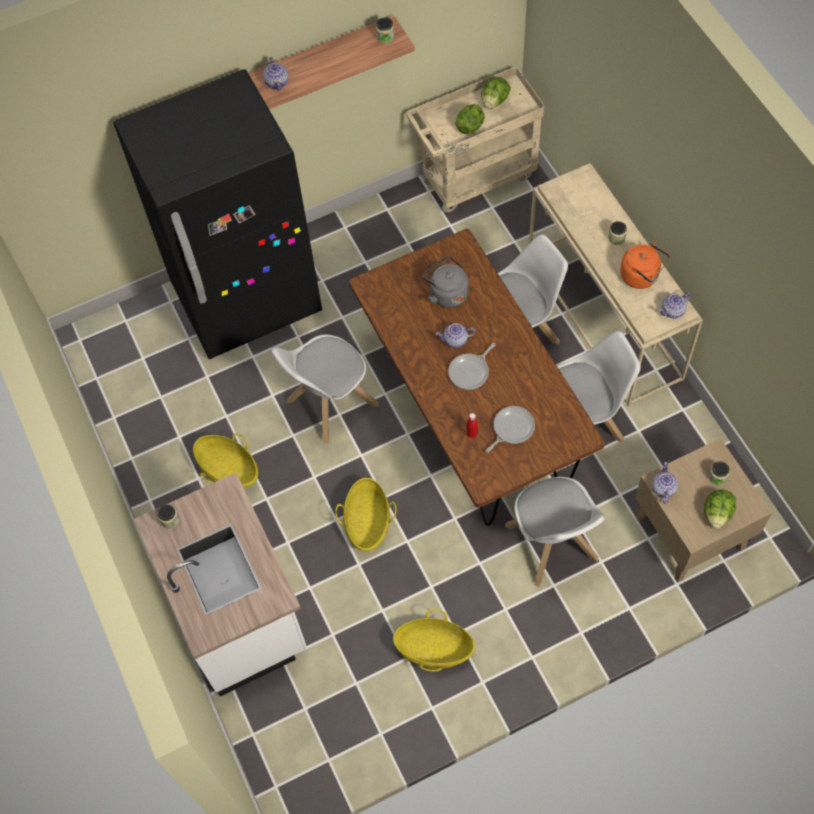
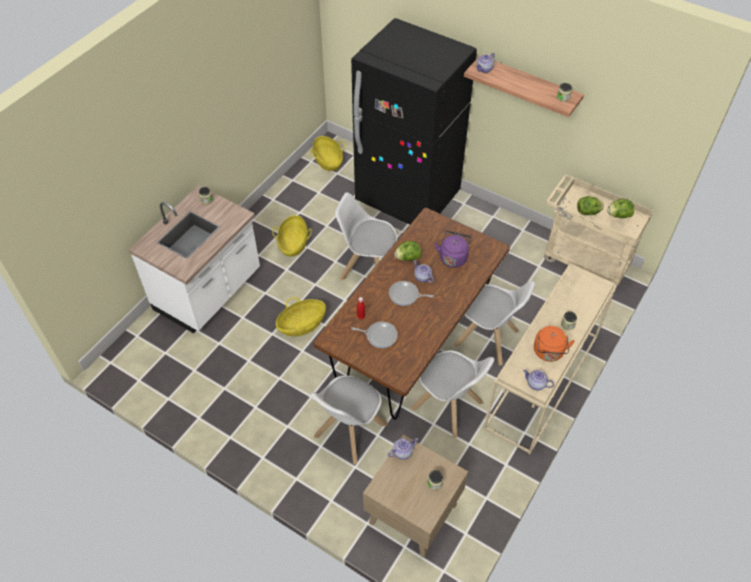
camera: 55 degrees right, 10 degrees down
basket [393,609,475,672] -> basket moved to [310,136,345,171]
grey kettle [422,256,469,308] -> purple kettle [435,231,472,268]
lettuce [704,489,736,529] -> lettuce moved to [394,241,421,261]

